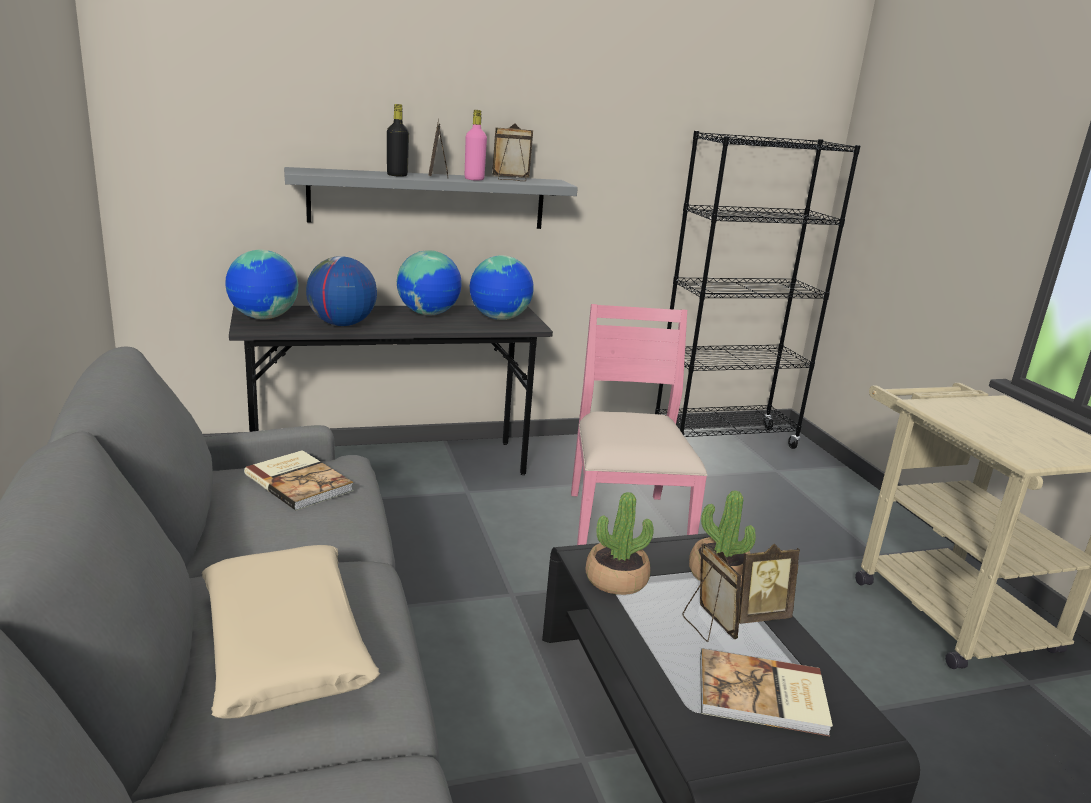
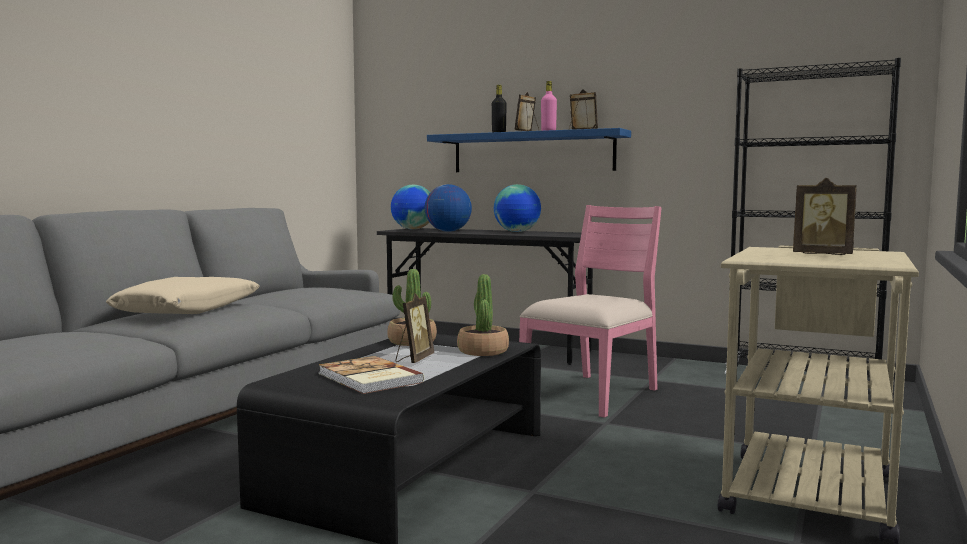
camera: 45 degrees right, 15 degrees down
book [244,450,353,510] -> none
grey shelf [284,167,578,229] -> blue shelf [427,128,631,172]
globe [470,255,534,320] -> none
picture frame [739,544,800,624] -> picture frame moved to [793,178,857,255]

